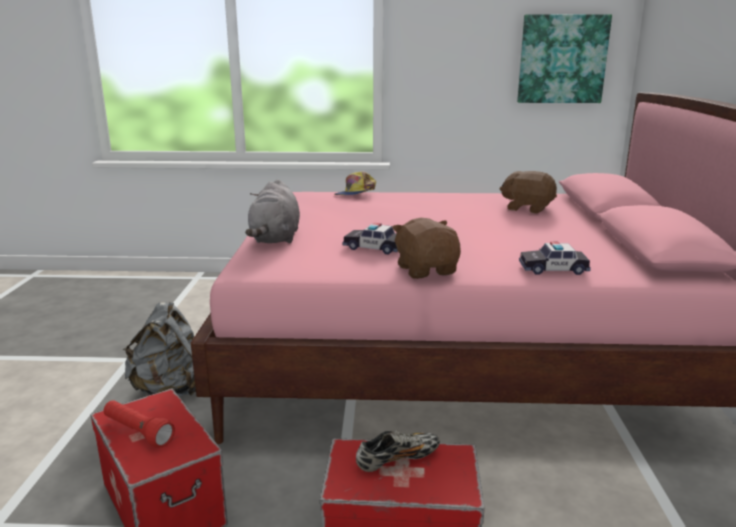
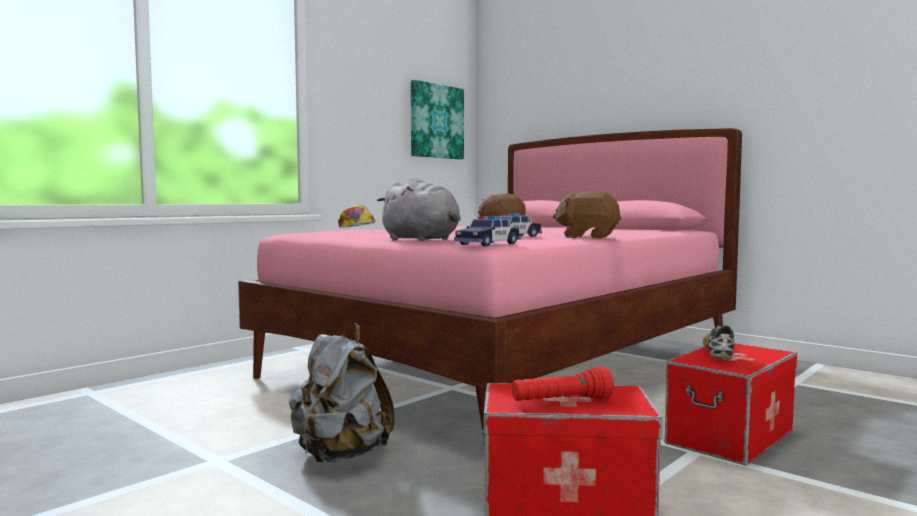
camera: 50 degrees left, 15 degrees down
toy car [519,242,591,275] -> toy car moved to [454,216,521,246]

